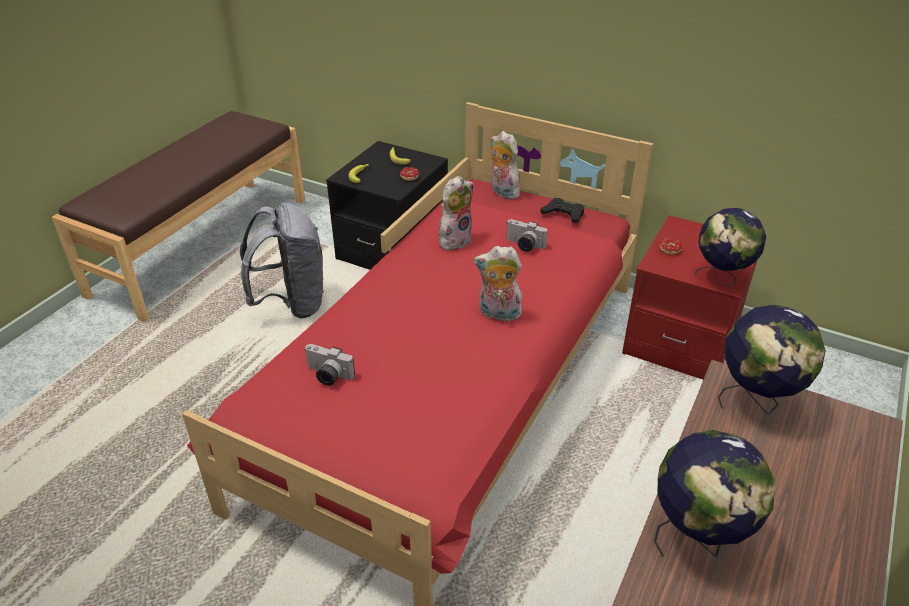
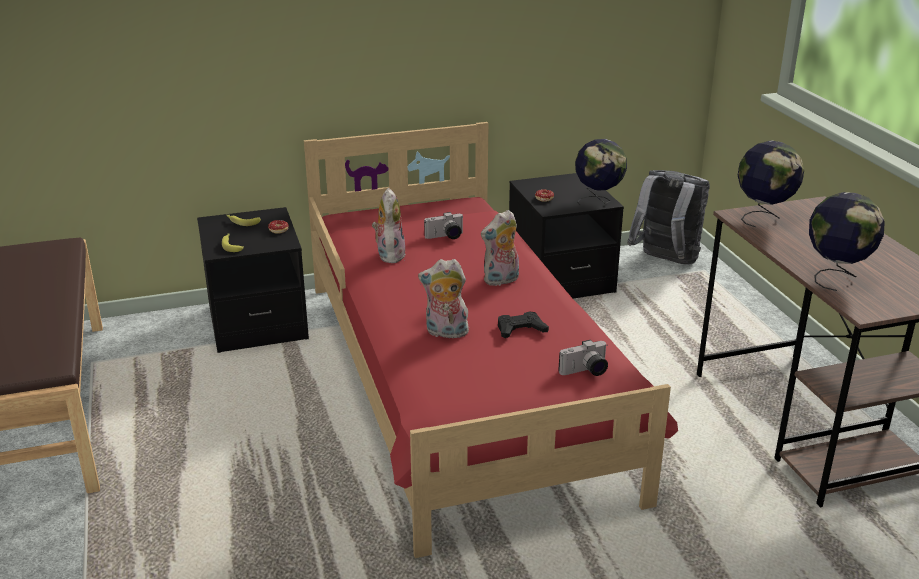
camera: 45 degrees left, 10 degrees down
grey backpack [240,202,325,319] -> grey backpack moved to [627,170,710,265]
camera [304,344,355,386] -> camera moved to [558,340,608,376]
plush toy [490,131,521,199] -> plush toy moved to [418,259,471,338]
black game controller [541,198,584,223] -> black game controller moved to [498,312,549,338]
red nightstand [622,215,757,380] -> black nightstand [509,173,624,299]

